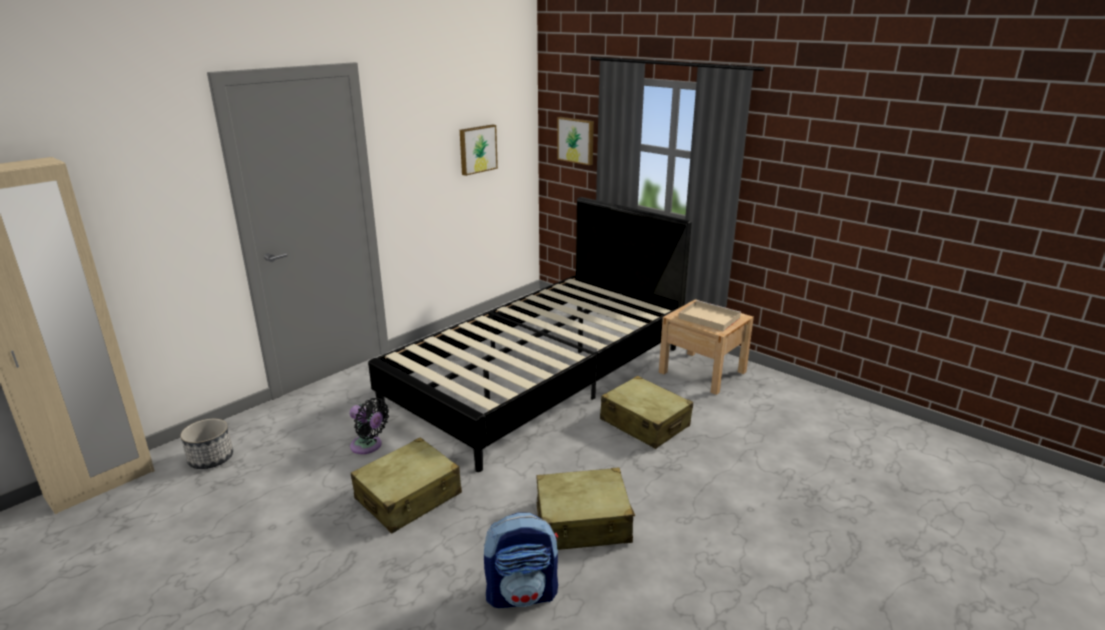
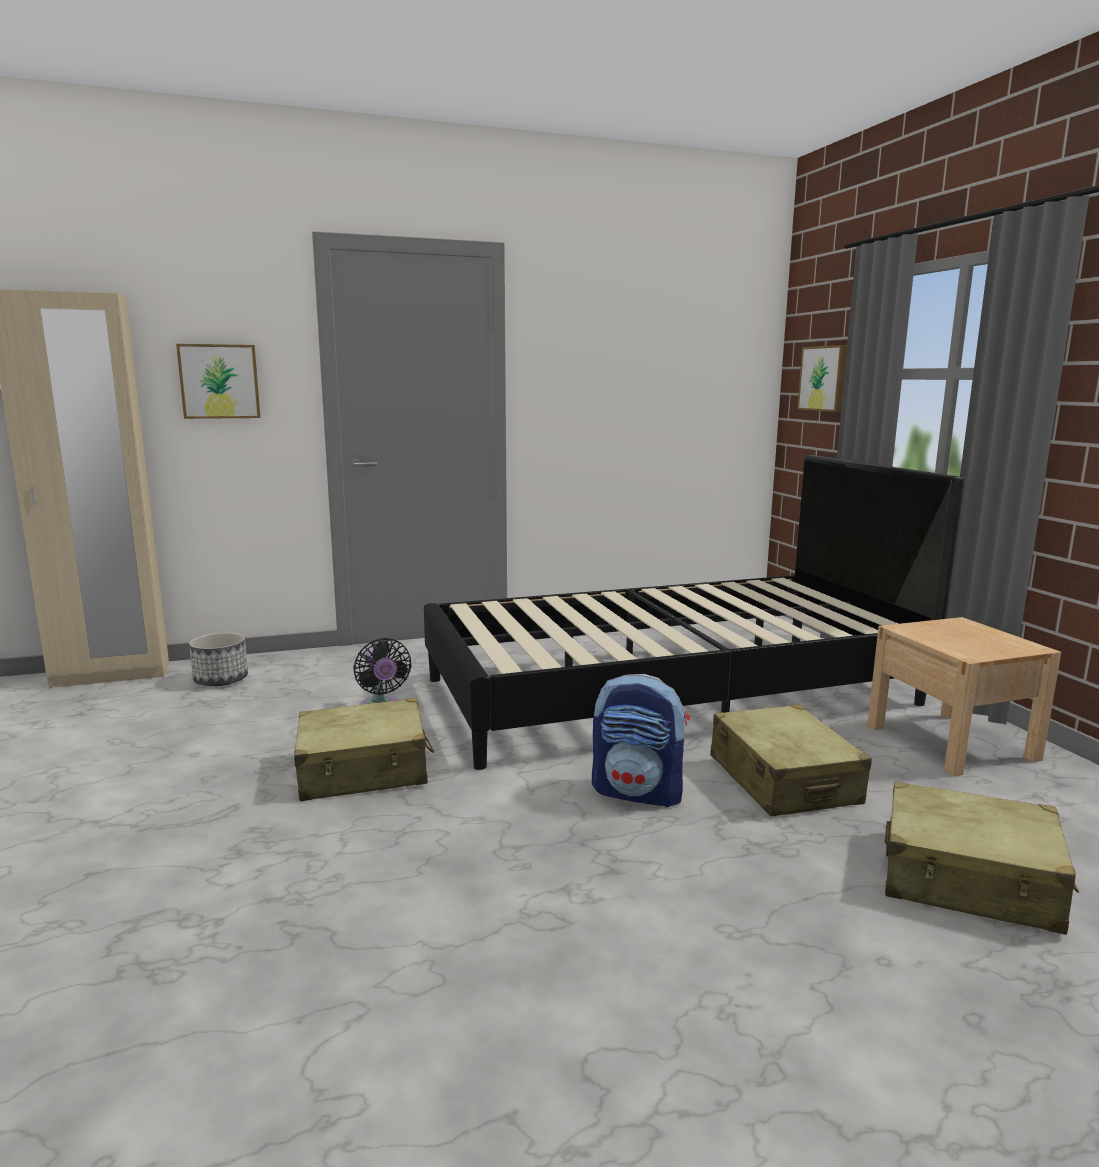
camera: 30 degrees right, 10 degrees down
picture [460,124,498,176] -> picture moved to [176,344,261,419]
backpack [484,512,558,608] -> backpack moved to [592,674,690,807]
beige suitcase [537,468,635,550] -> beige suitcase moved to [885,781,1079,935]
beige tray [678,300,741,331] -> none

